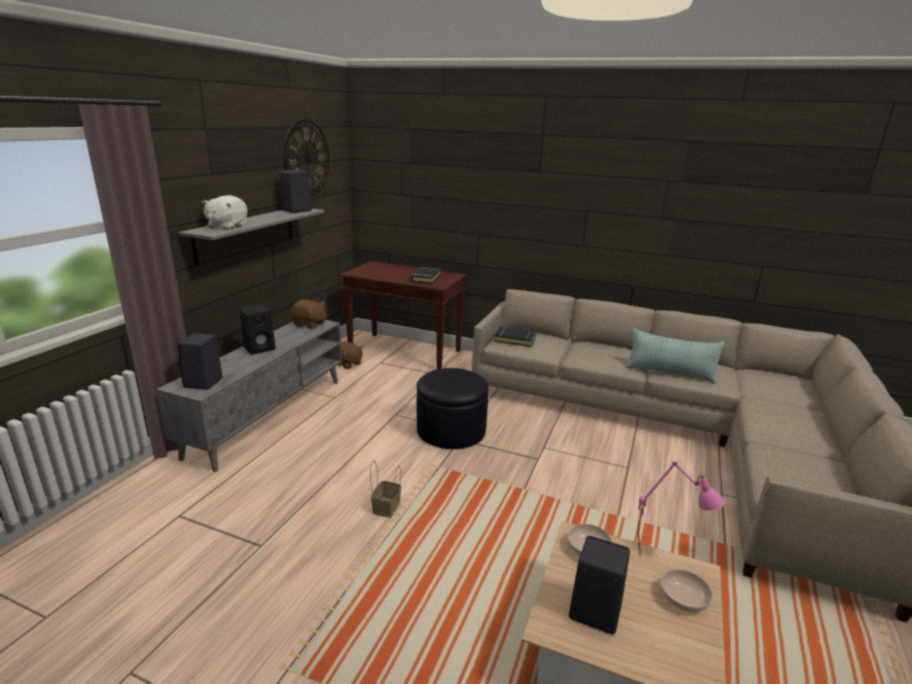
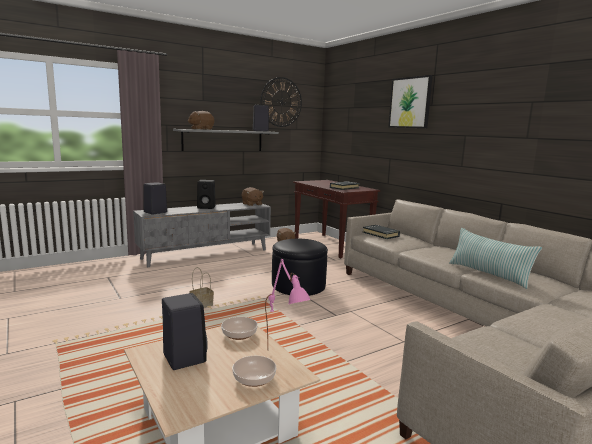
camera: 35 degrees right, 10 degrees down
white plush toy [202,195,248,230] -> brown plush toy [188,111,214,130]
none -> picture [388,75,433,128]

